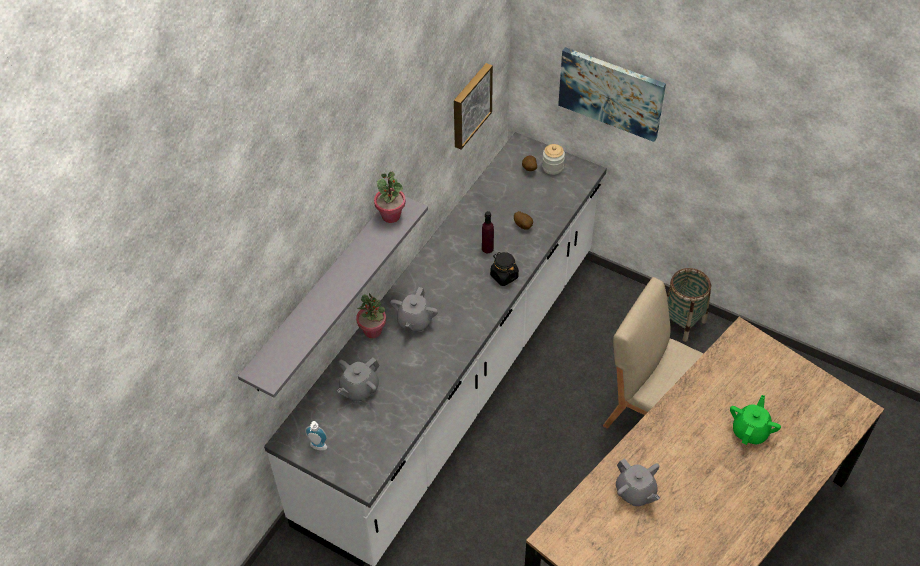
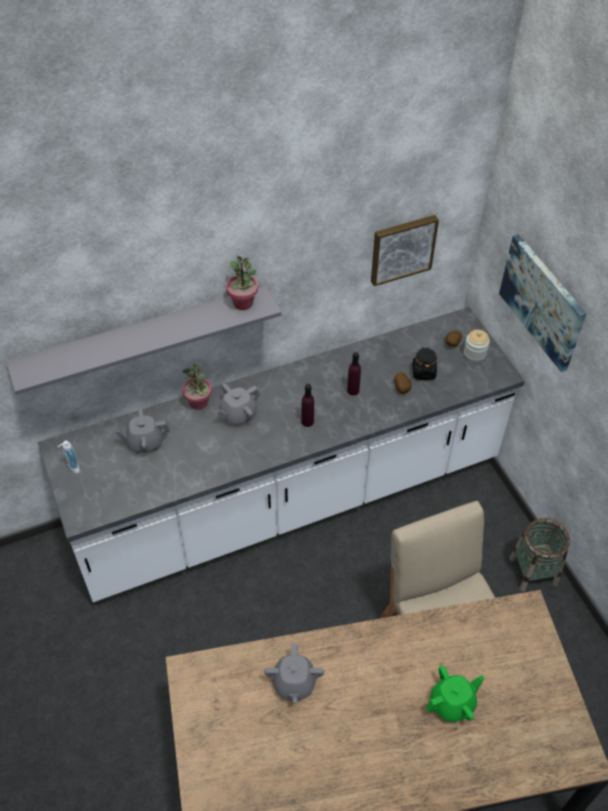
camera: 35 degrees right, 0 degrees up
black jar [490,252,519,286] -> black jar moved to [412,347,437,380]
none -> purple bottle [301,384,314,427]

